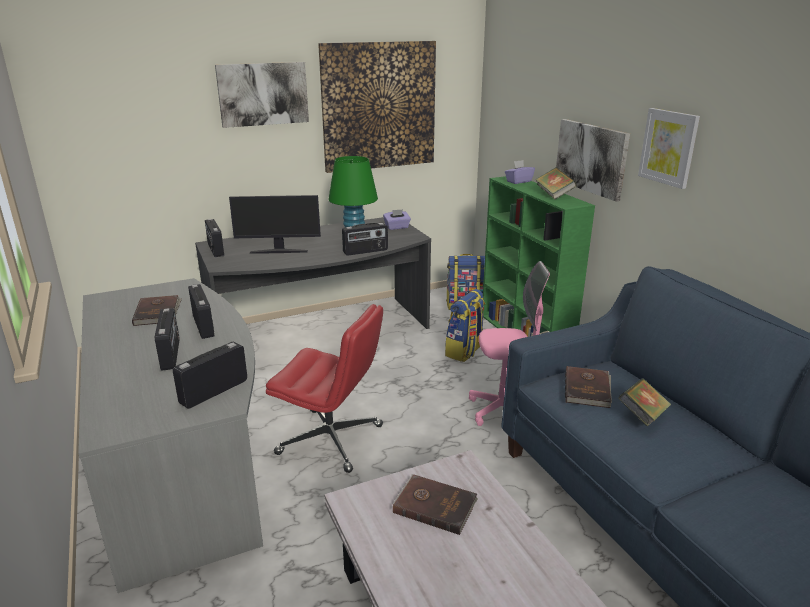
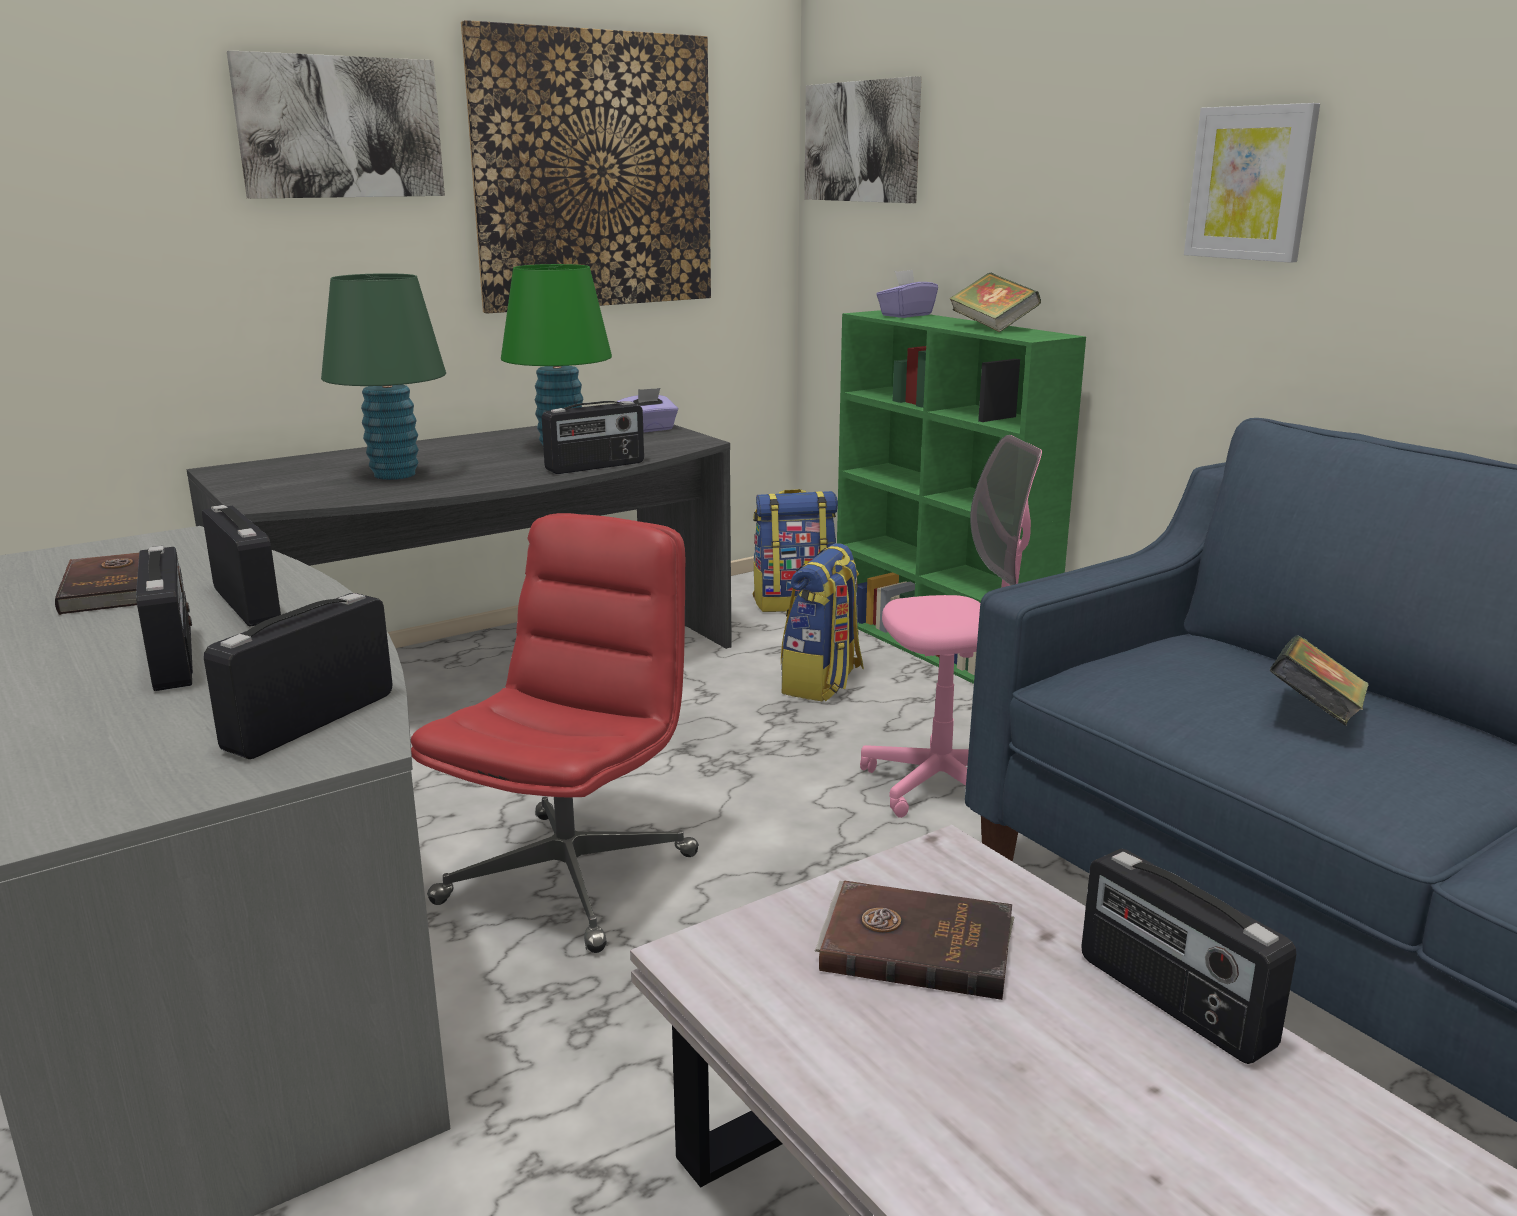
camera: 10 degrees left, 5 degrees down
radio [205,219,224,257] -> radio moved to [1081,848,1296,1064]
monitor [229,195,321,254] -> green table lamp [321,273,446,480]
red office chair [266,304,383,473] -> red office chair turned 75 degrees counterclockwise [411,513,699,953]
picture [556,119,630,202] -> picture moved to [804,76,922,203]
brown book [565,366,612,408] -> none

